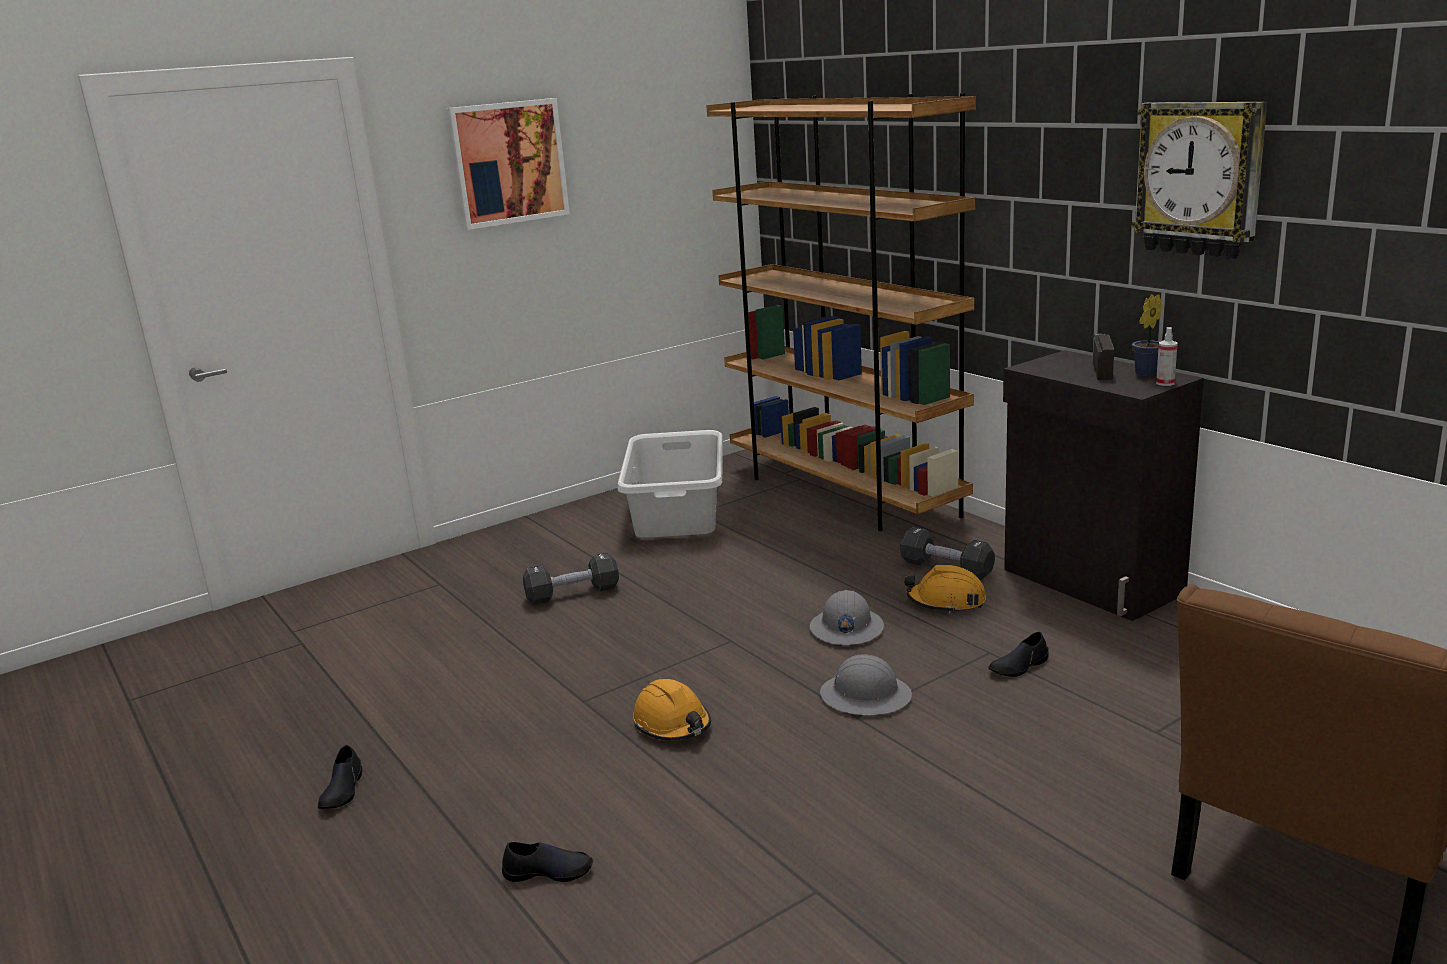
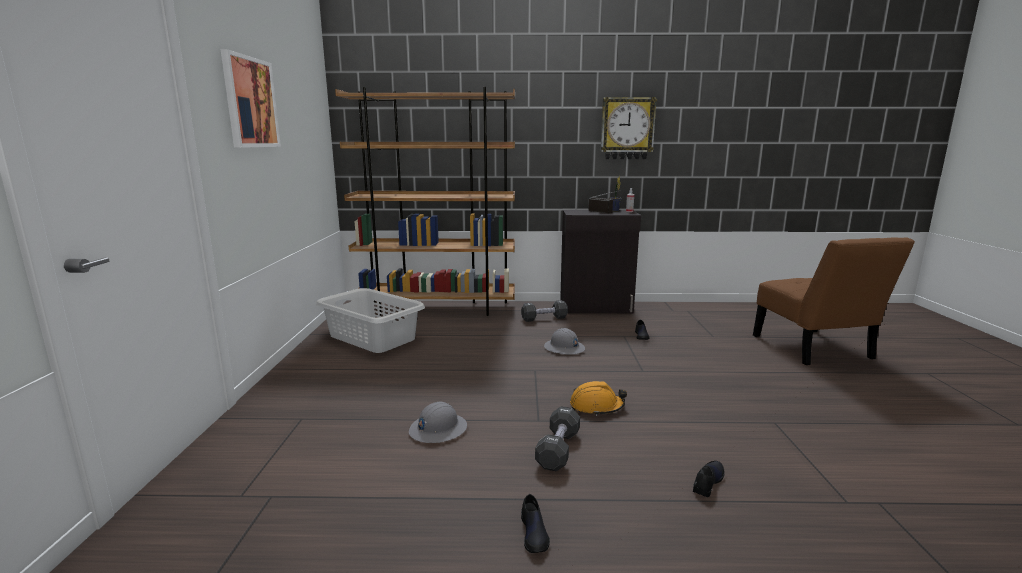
camera: 55 degrees left, 5 degrees down
black shoe [318,745,362,809] -> black shoe turned 45 degrees clockwise [521,494,550,553]
black dumbbell [523,552,619,605] -> black dumbbell moved to [535,406,580,471]
grey hard hat [820,654,912,715] -> grey hard hat moved to [409,402,467,443]
orange hard hat [904,565,986,614] -> none

